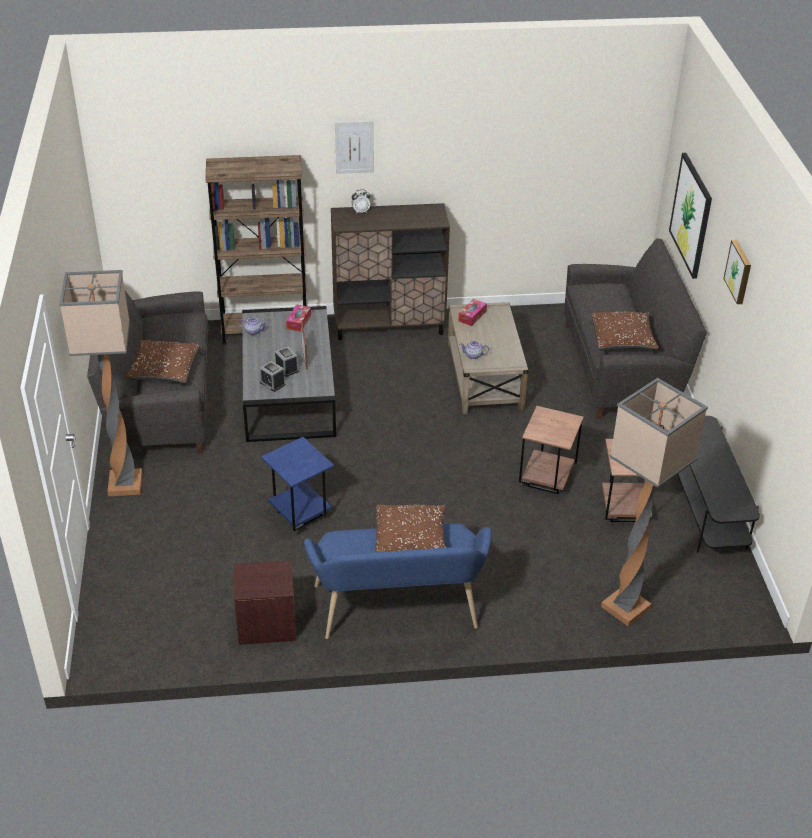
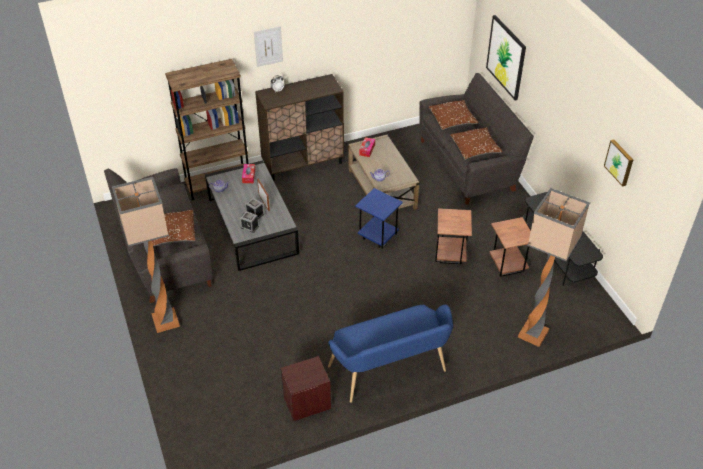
camera: 15 degrees left, 5 degrees up
blue side table [261,437,334,531] -> blue side table moved to [355,188,403,249]
brown pillow [376,505,447,552] -> brown pillow moved to [428,100,479,131]
picture [723,240,751,304] -> picture moved to [604,139,633,187]

